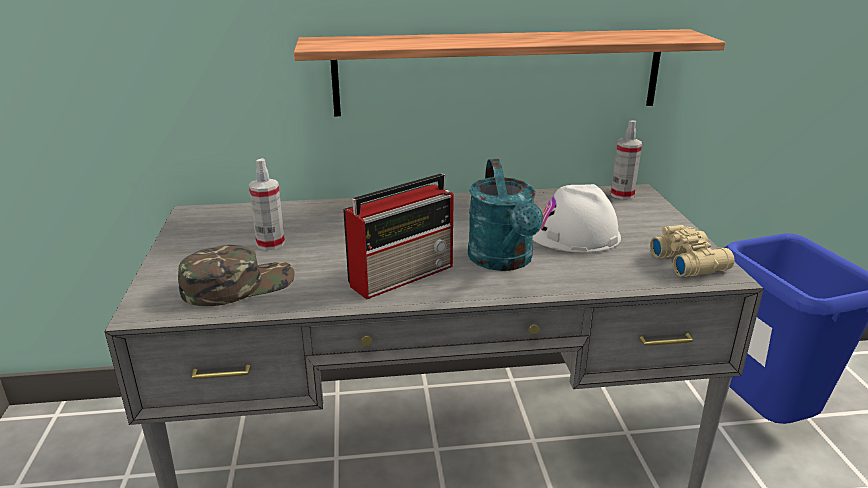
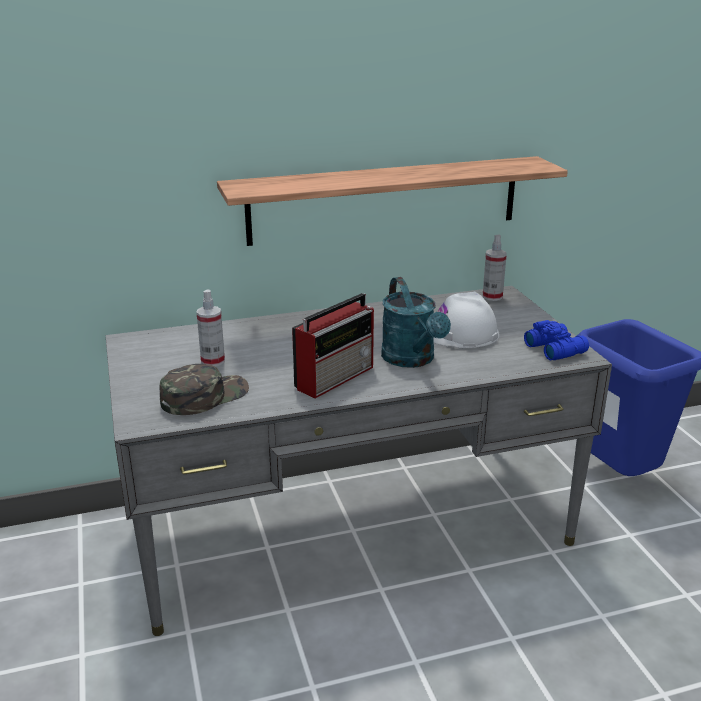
camera: 10 degrees left, 0 degrees up
beige binoculars [650,225,734,277] -> blue binoculars [524,320,589,360]

